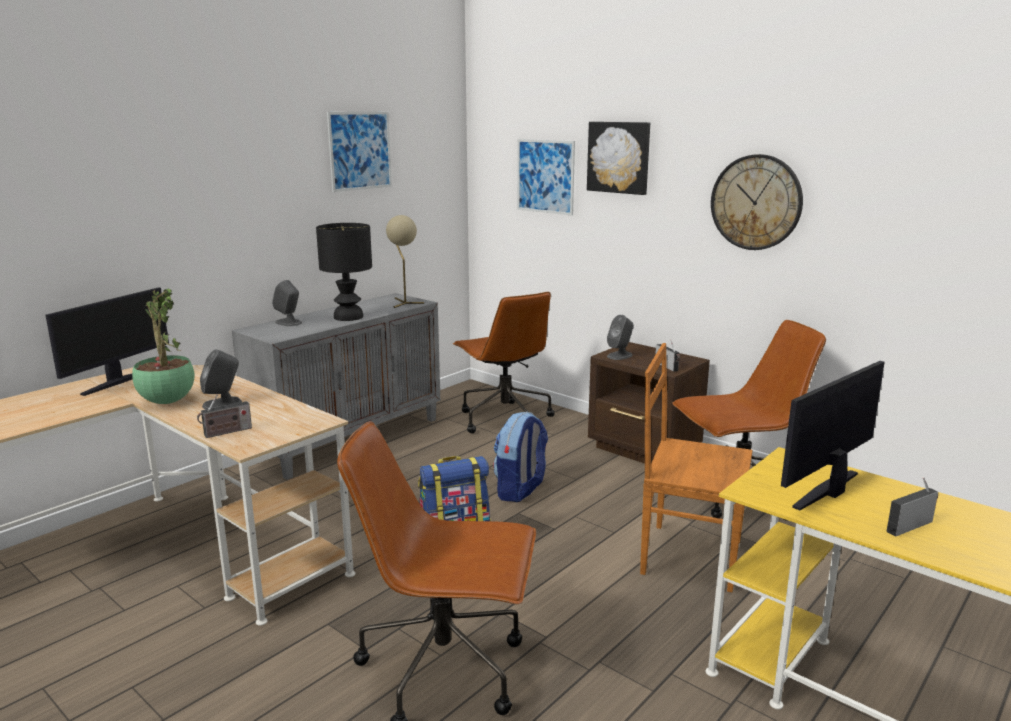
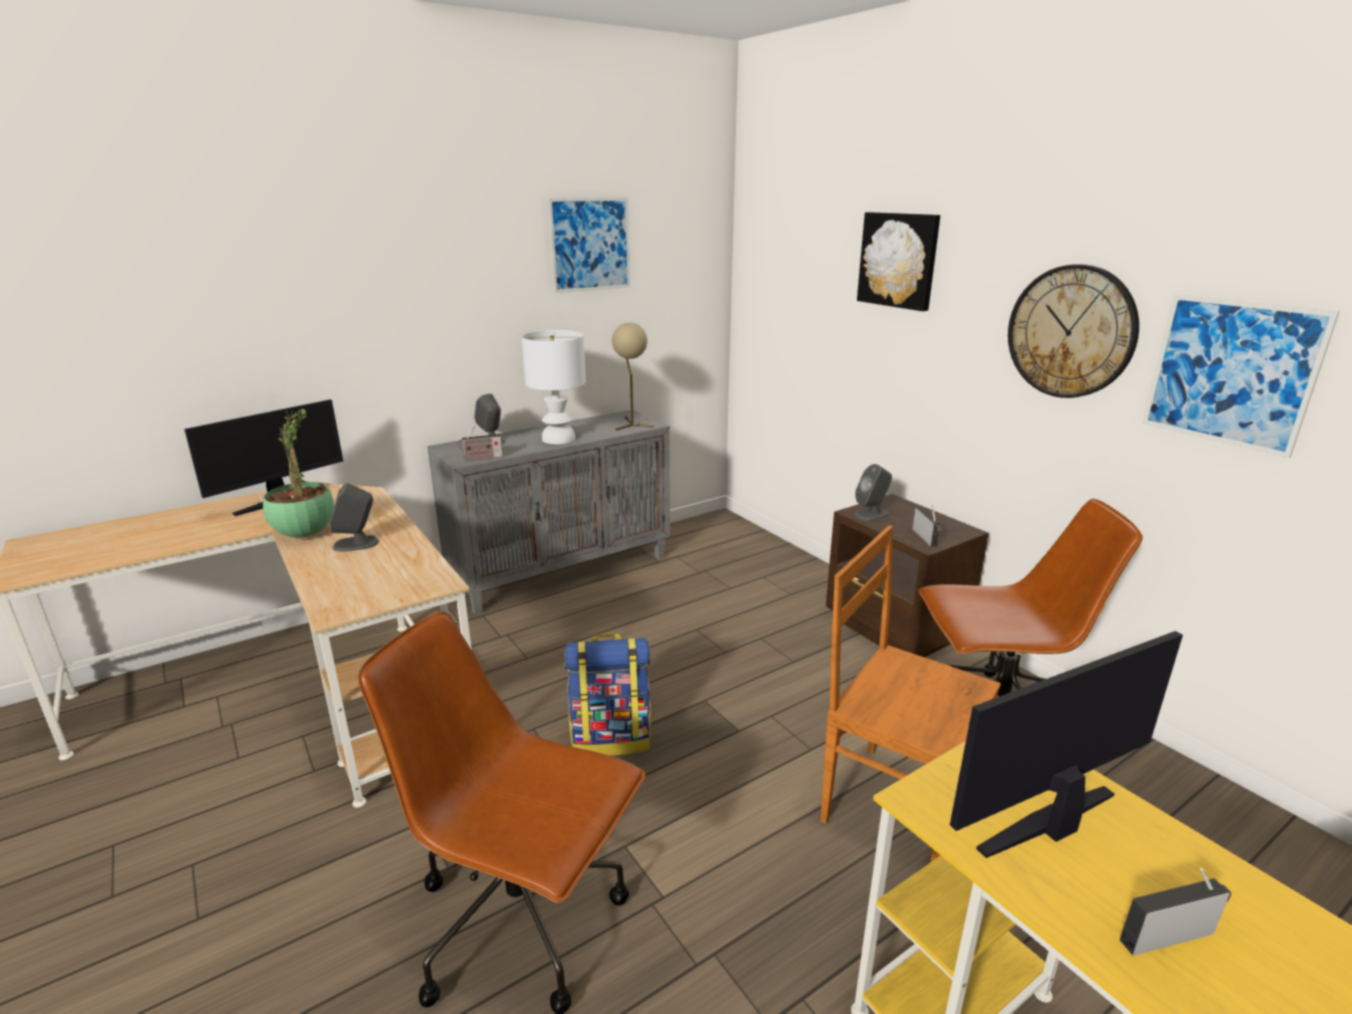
camera: 15 degrees right, 5 degrees up
radio [197,395,252,438] -> radio moved to [458,426,503,461]
black table lamp [316,223,372,321] -> white table lamp [522,330,586,444]
brown office chair [453,292,555,433] -> none
backpack [493,412,548,502] -> none
picture [517,139,575,215] -> picture moved to [1142,294,1339,458]

